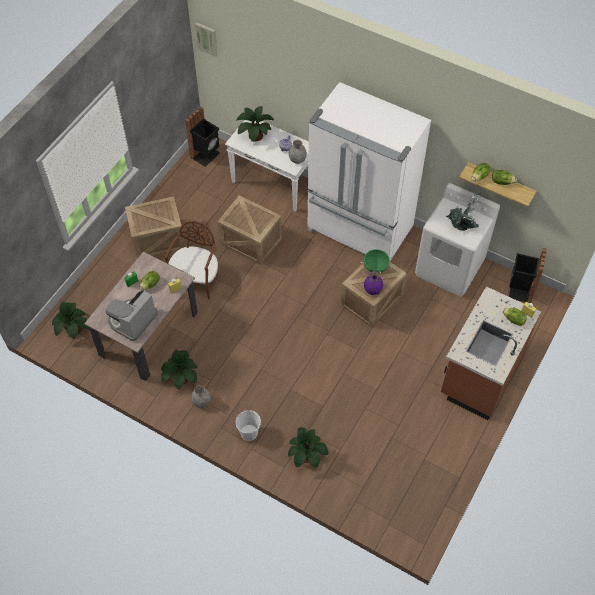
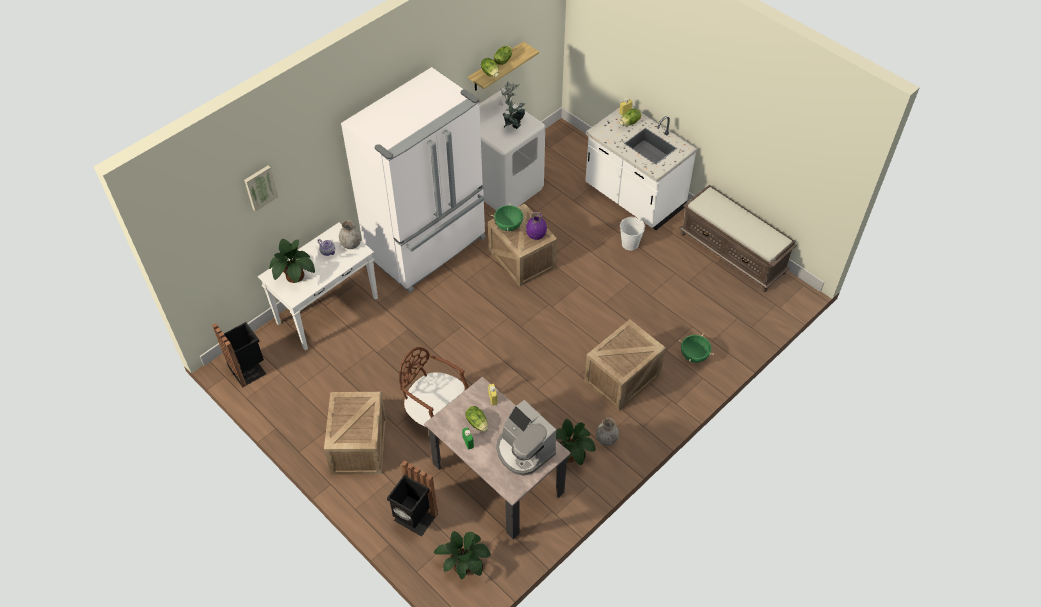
camera: 75 degrees left, 5 degrees down
picture [195,22,218,57] -> picture moved to [244,166,278,212]
crate [218,195,282,265] -> crate moved to [584,319,666,411]
white bucket [236,410,261,441] -> white bucket moved to [620,217,646,251]
potted plant [288,427,329,468] -> green cooking pot [679,334,714,363]
brown counter [441,286,541,420] -> white counter [585,107,697,230]
black trash can [509,248,547,303] -> black trash can moved to [387,460,438,537]
none -> brown bench [679,185,797,292]

